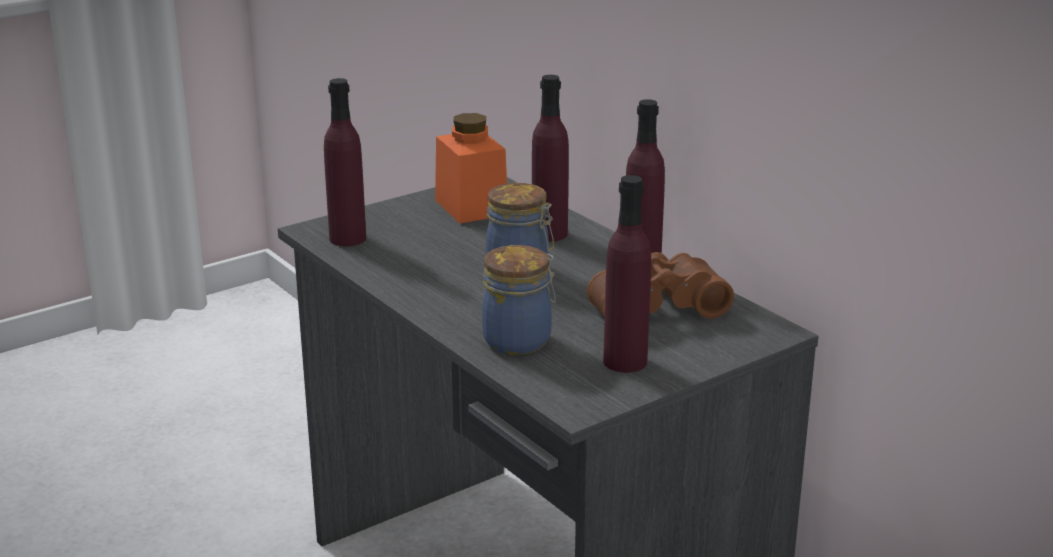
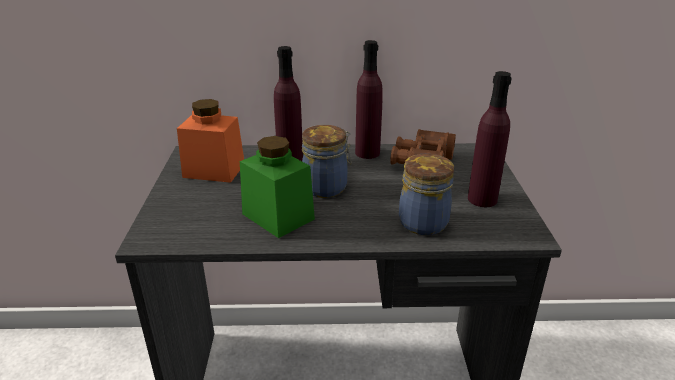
camera: 55 degrees left, 5 degrees up
purple bottle [324,78,366,246] -> none
none -> green jar [240,136,315,238]

